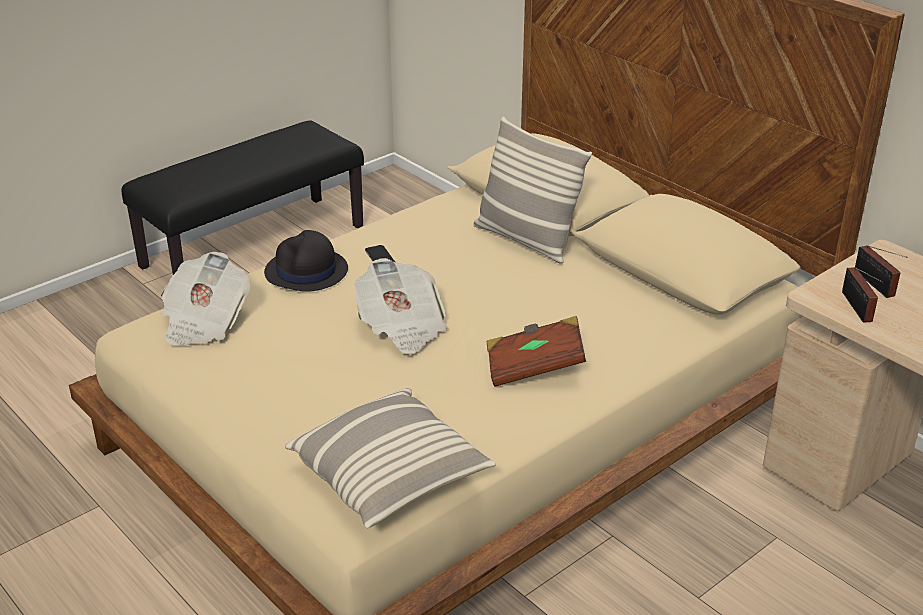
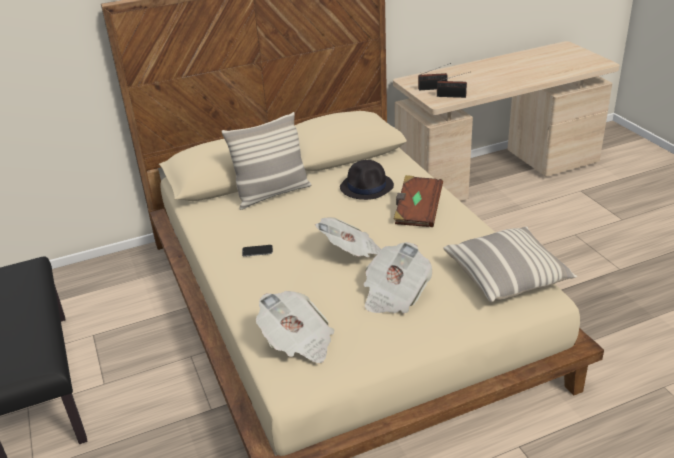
camera: 70 degrees left, 0 degrees up
black hat [264,230,348,292] -> black hat moved to [340,160,394,200]
none -> newspaper [363,242,432,313]

